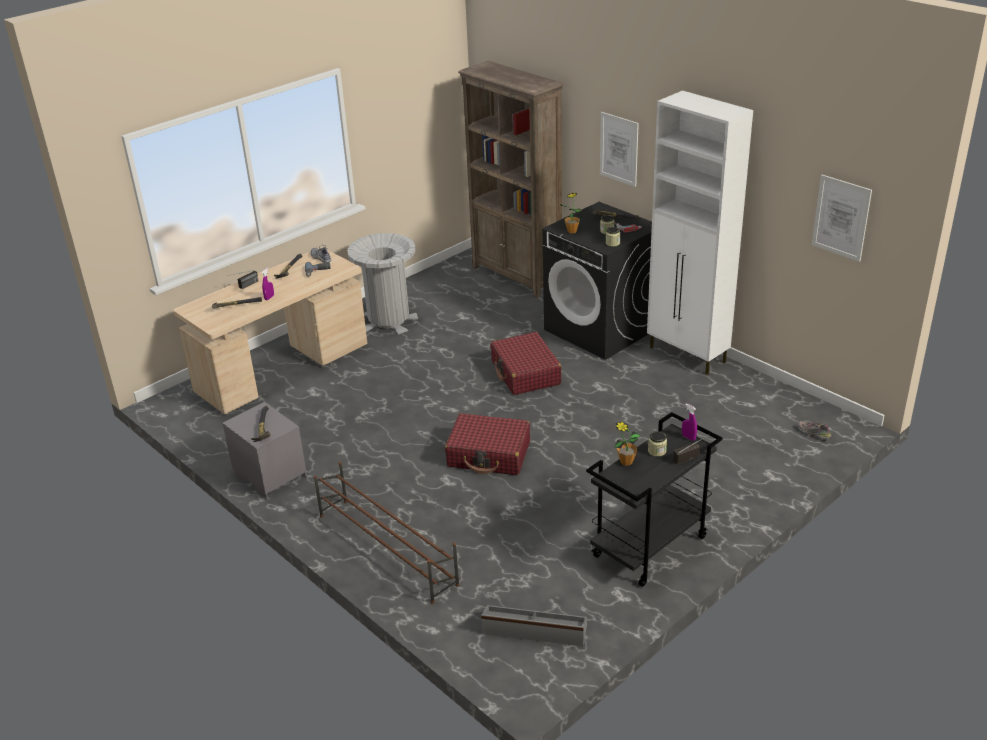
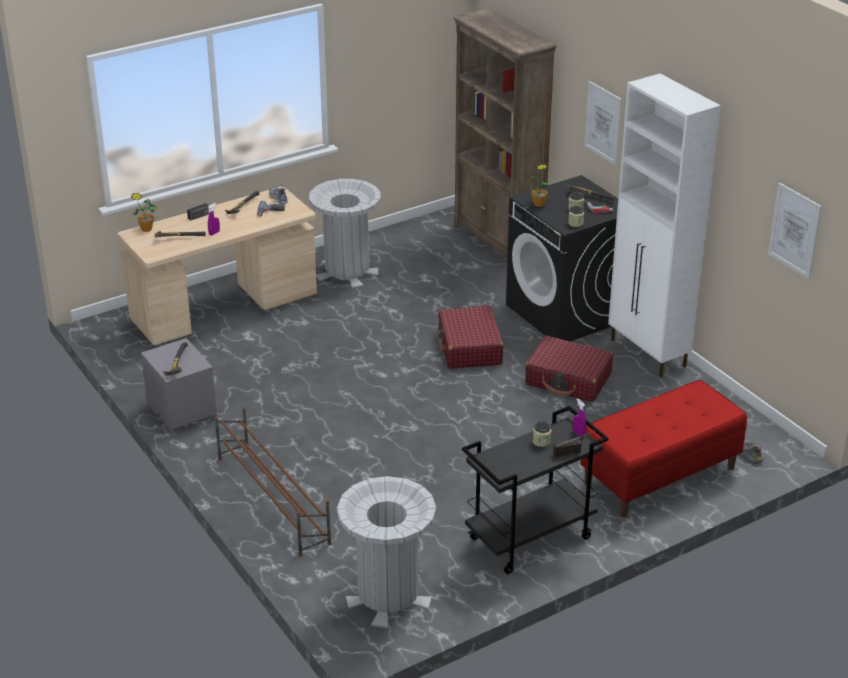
camera: 10 degrees right, 0 degrees up
red suitcase [445,413,530,475] -> red suitcase moved to [525,336,613,402]
grey storage box [481,605,587,647] -> grey trash can [337,476,436,628]
potted plant [615,421,640,466] -> potted plant moved to [131,193,157,232]
none -> red bench [580,380,747,517]

